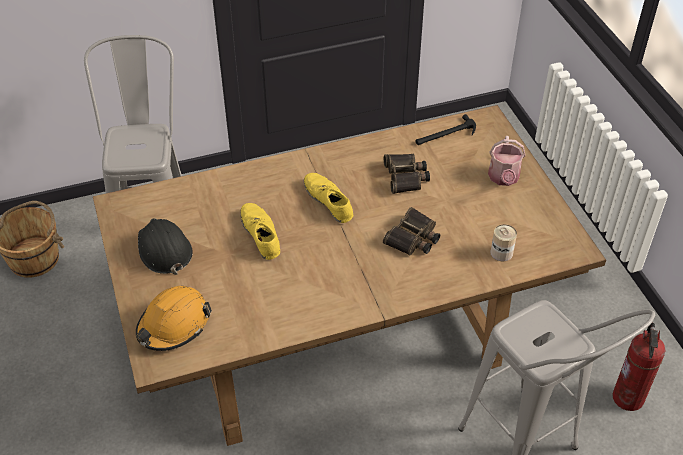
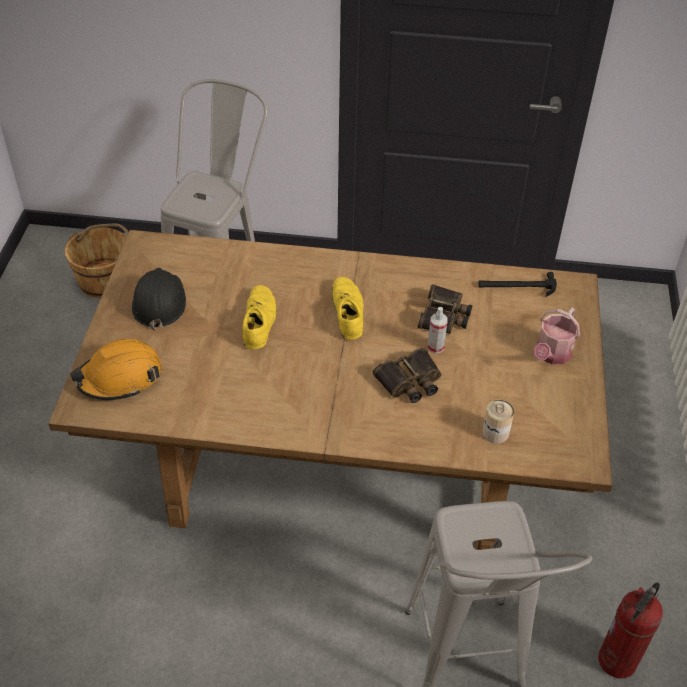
camera: 25 degrees right, 0 degrees up
none -> spray bottle [428,307,448,354]

